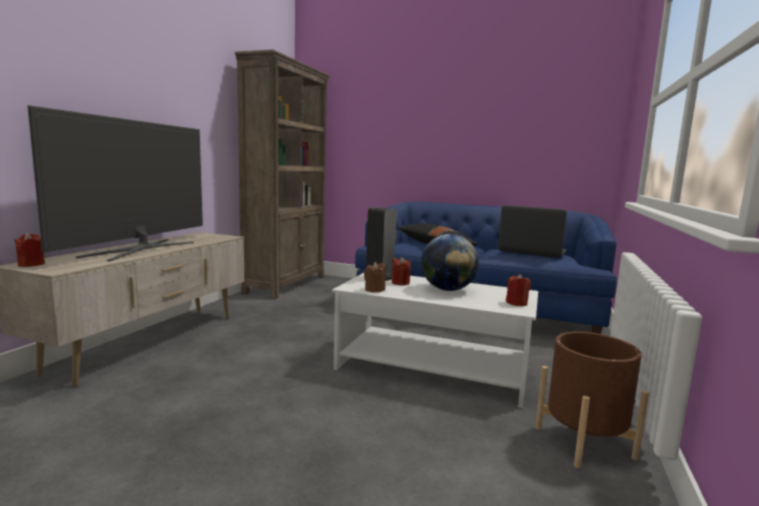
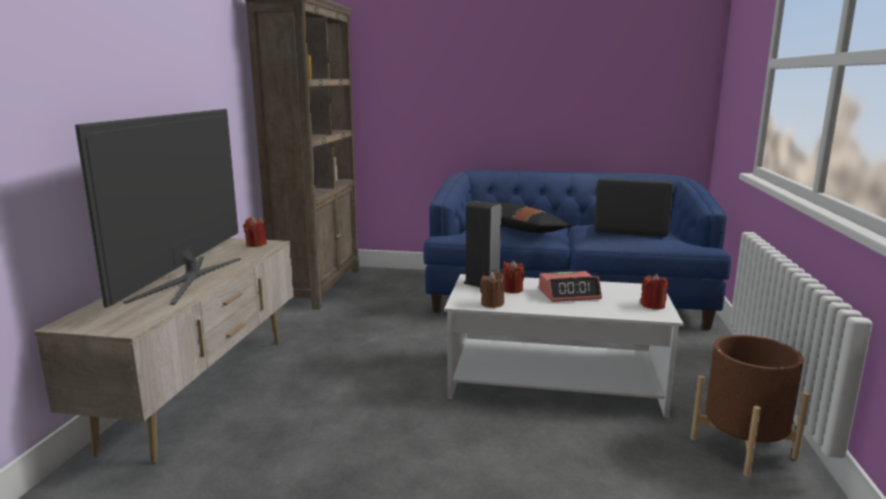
camera: 10 degrees left, 5 degrees up
red candle [14,232,45,267] -> red candle moved to [243,217,267,247]
globe [421,234,479,291] -> alarm clock [539,271,602,302]

